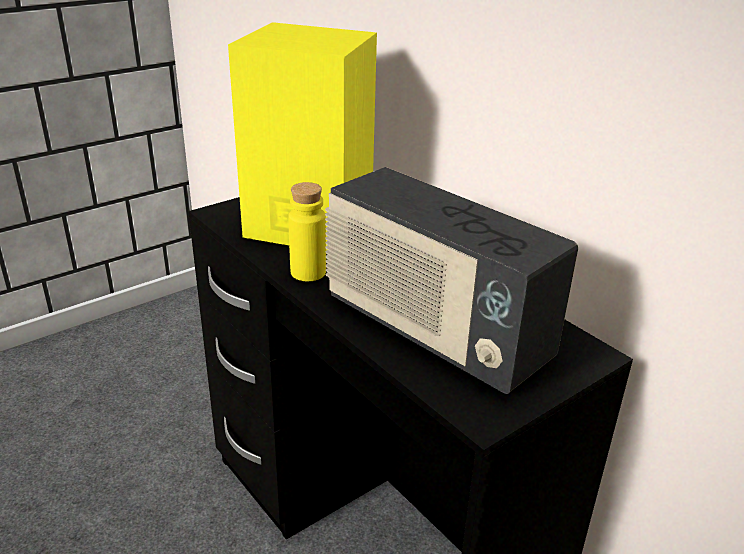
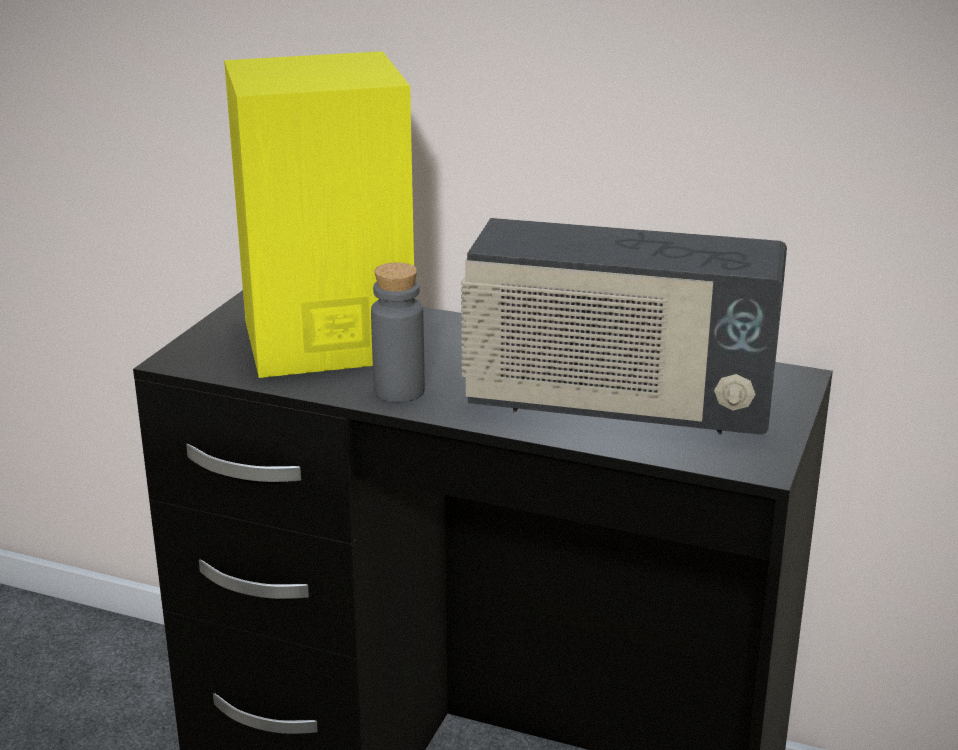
camera: 30 degrees left, 5 degrees down
yellow bottle [288,182,326,281] -> grey bottle [371,262,425,403]

